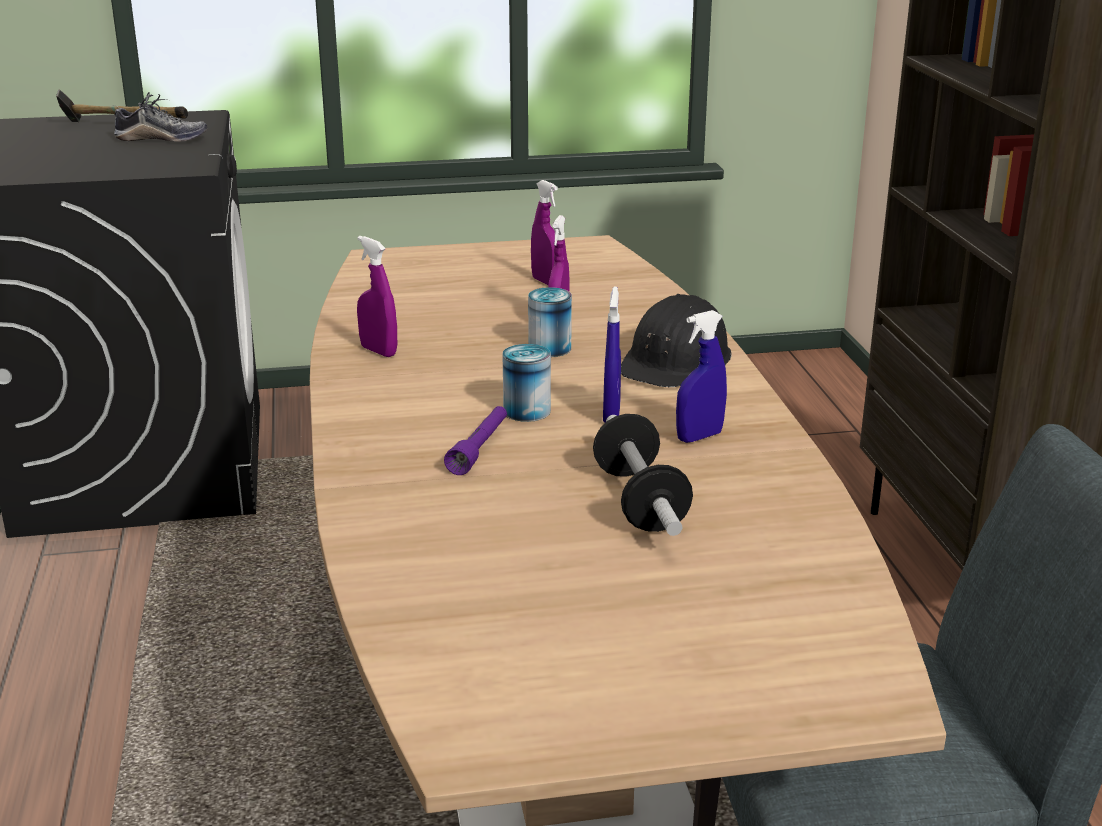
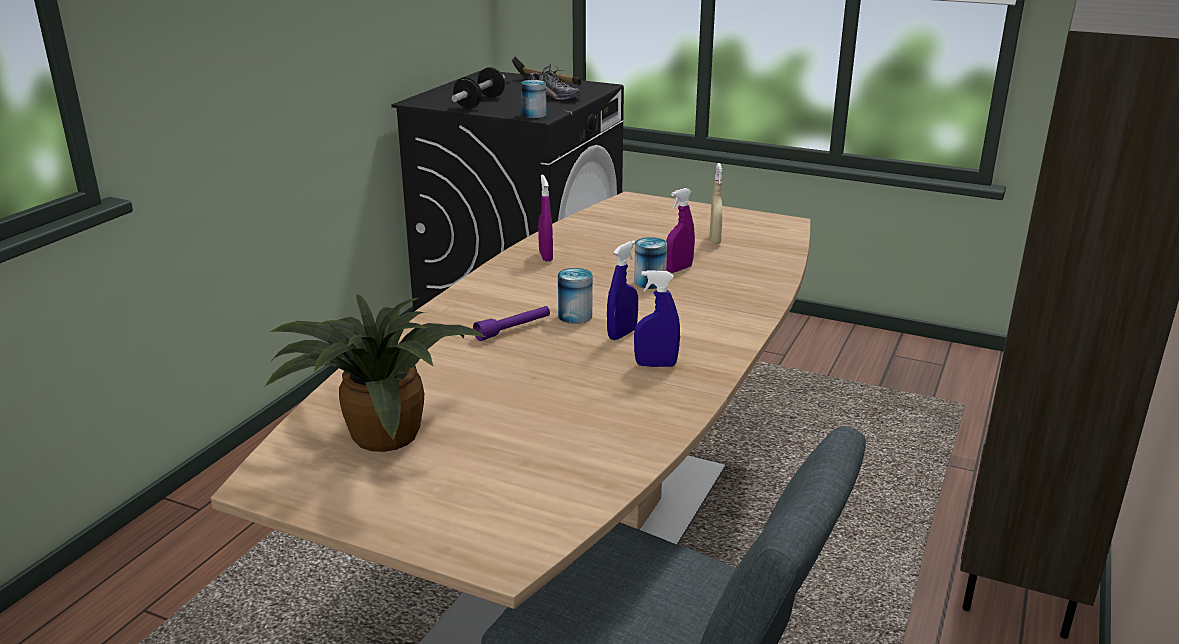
camera: 35 degrees right, 0 degrees up
purple spray bottle [531,180,558,285] -> beige spray bottle [710,163,722,244]
dumbbell [593,414,693,536] -> dumbbell moved to [452,67,505,109]
black hard hat [621,294,731,387] -> none
none -> potted plant [265,293,485,452]
none -> can [521,80,546,118]

